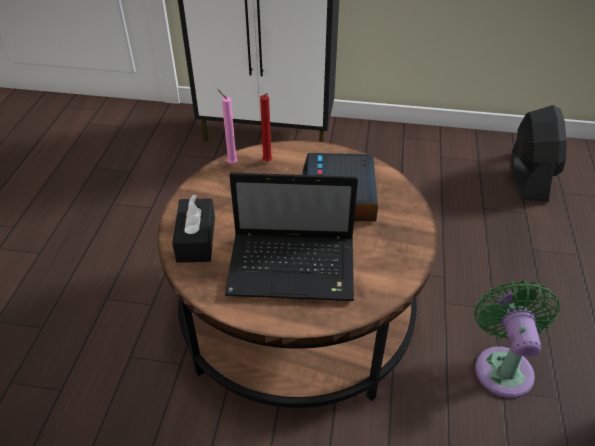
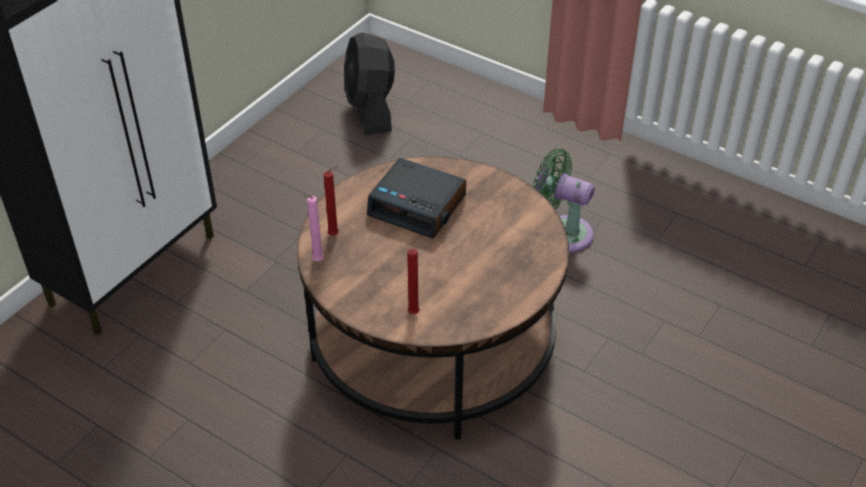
camera: 65 degrees left, 0 degrees up
black tissue box [172,195,215,263] -> red candle [407,248,420,314]
laptop [225,173,358,301] -> none
black fan [512,105,567,202] -> black fan turned 135 degrees counterclockwise [344,33,395,135]

